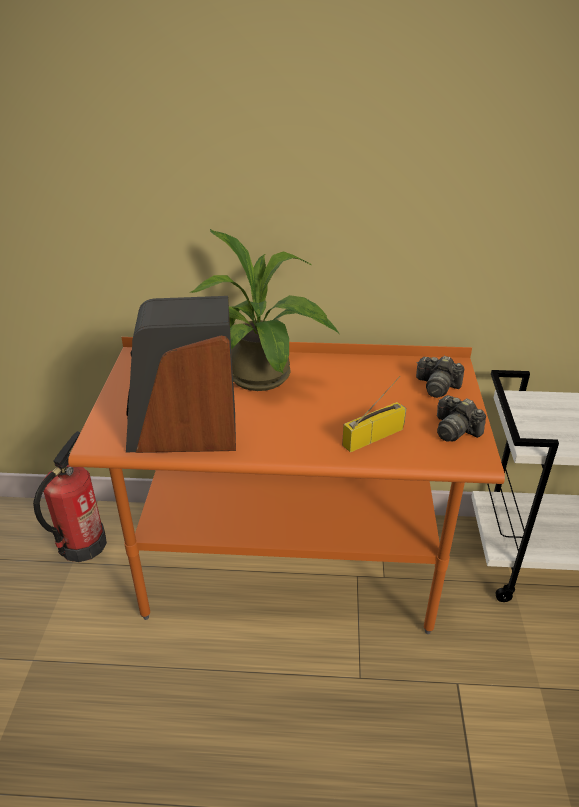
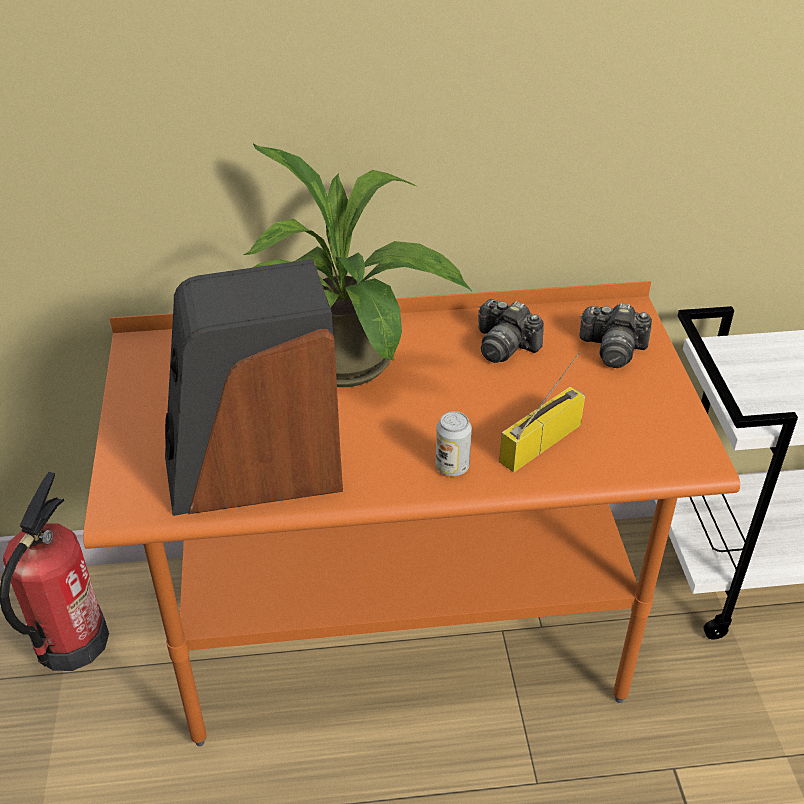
camera: 10 degrees left, 5 degrees up
camera [437,395,486,442] -> camera moved to [478,299,544,363]
none -> can [436,411,472,476]

